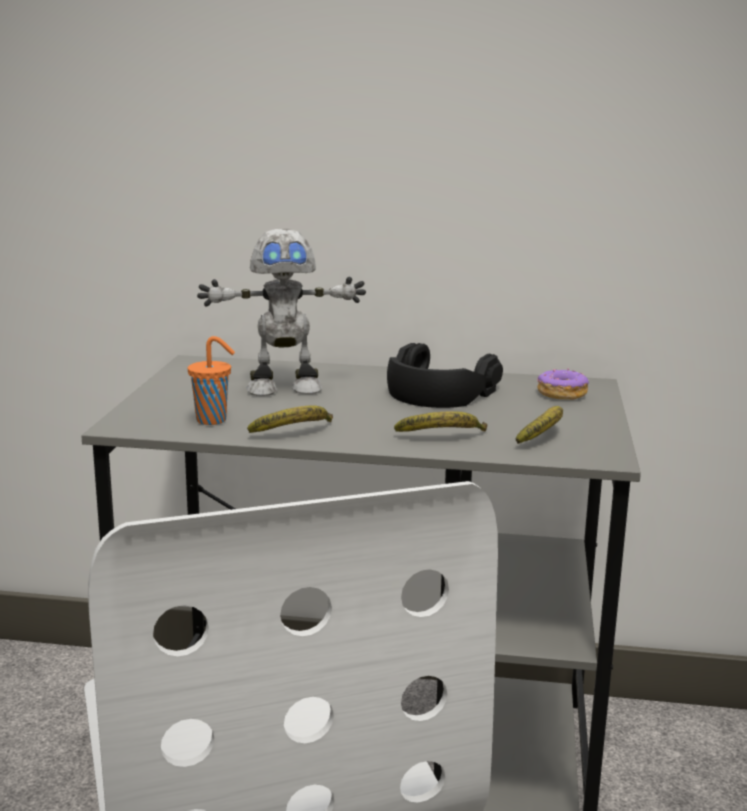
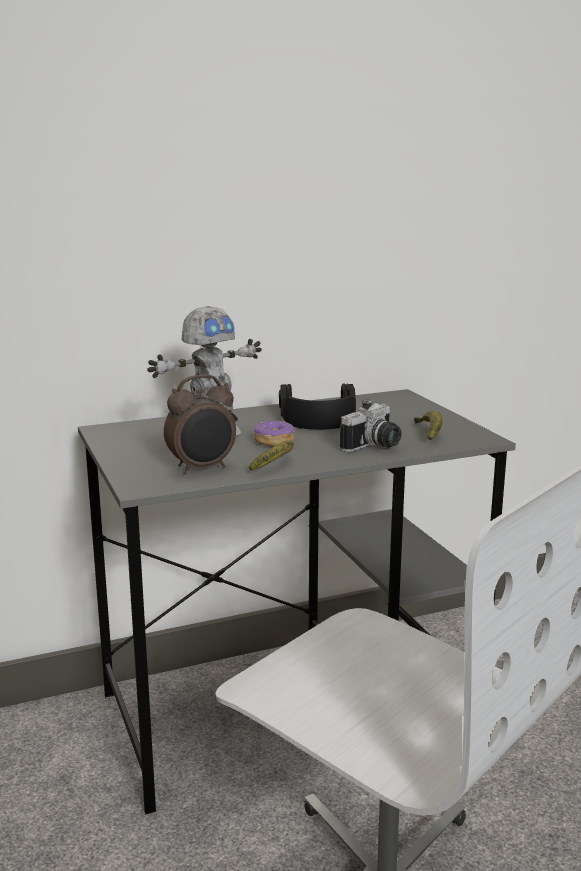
camera: 30 degrees left, 0 degrees up
orange cup [188,336,235,425] -> alarm clock [164,374,236,474]
banana [394,411,487,432] -> camera [340,399,402,452]
donut [537,369,589,400] -> donut moved to [253,419,295,446]

